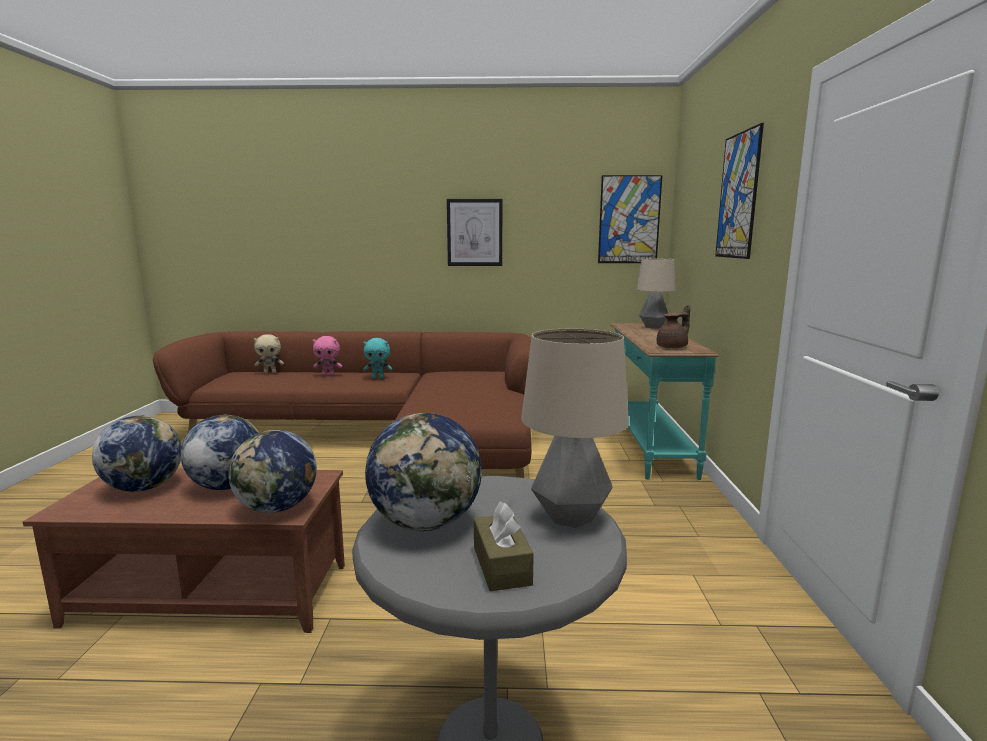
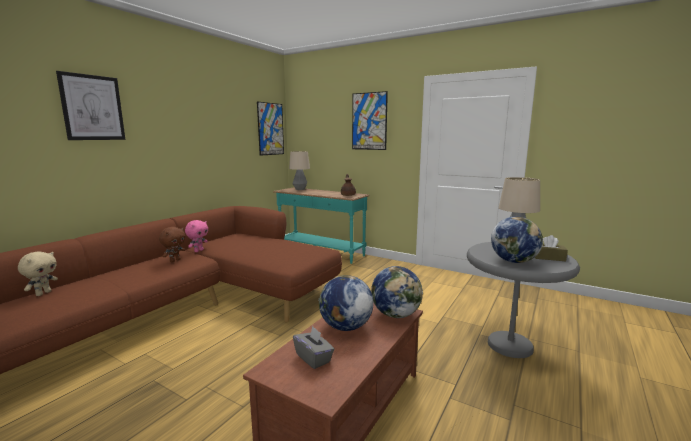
camera: 60 degrees left, 0 degrees up
globe [92,416,182,492] -> grey tissue box [293,326,334,369]
pink plush toy [312,336,342,376] -> pink plush toy moved to [185,220,208,252]
turquoise plush toy [363,338,392,379] -> brown plush toy [159,227,185,262]
picture [447,199,502,266] -> picture moved to [56,71,125,140]

